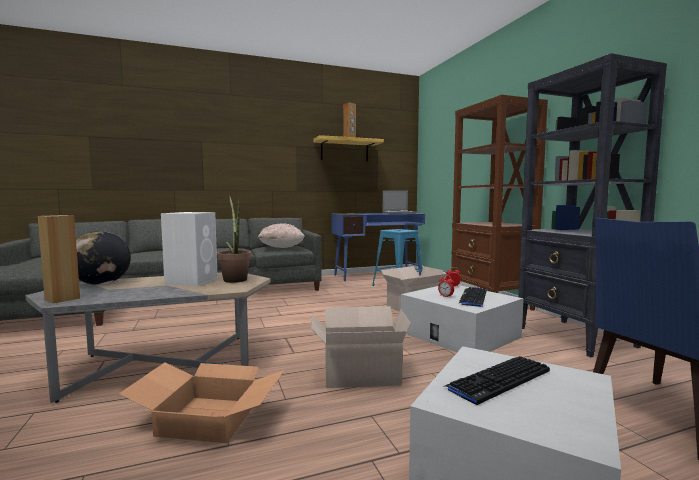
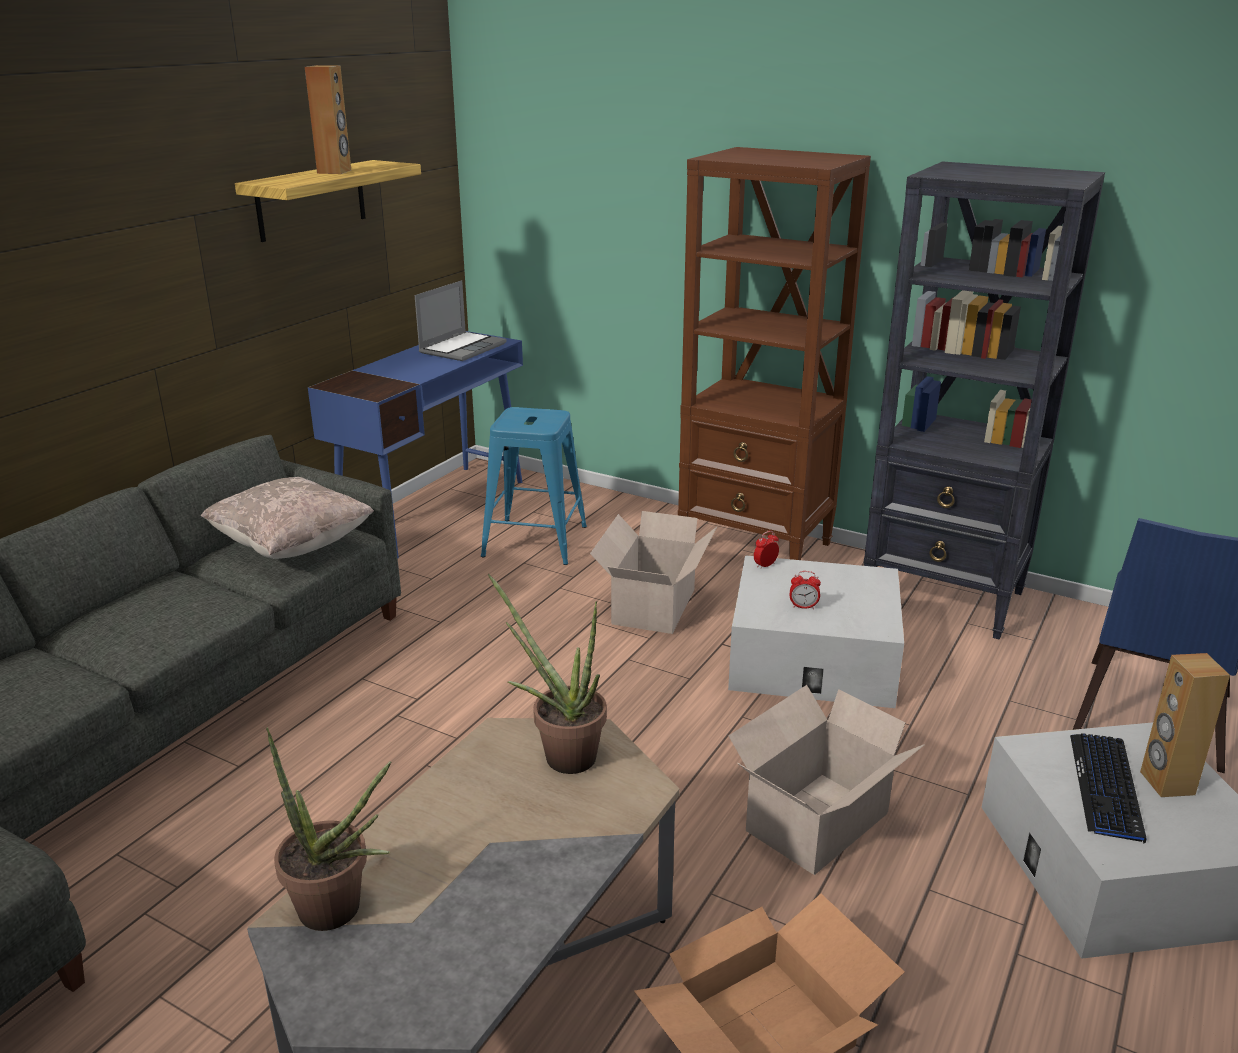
camera: 40 degrees left, 20 degrees up
brown speaker [38,215,80,303] -> brown speaker moved to [1140,653,1230,797]
globe [76,231,131,285] -> potted plant [266,727,391,931]
white speaker [161,212,218,286] -> none
keyboard [459,287,487,307] -> none

